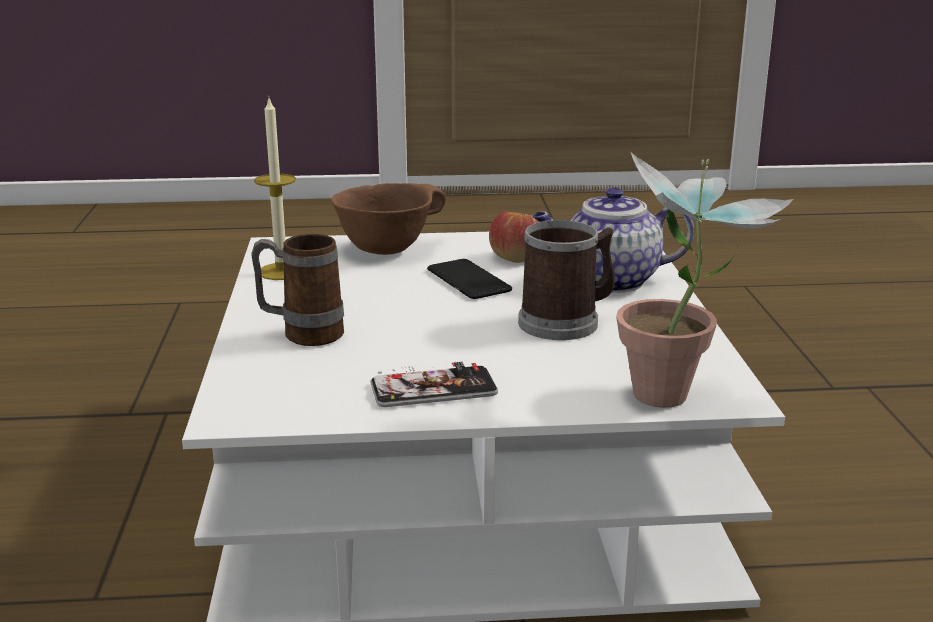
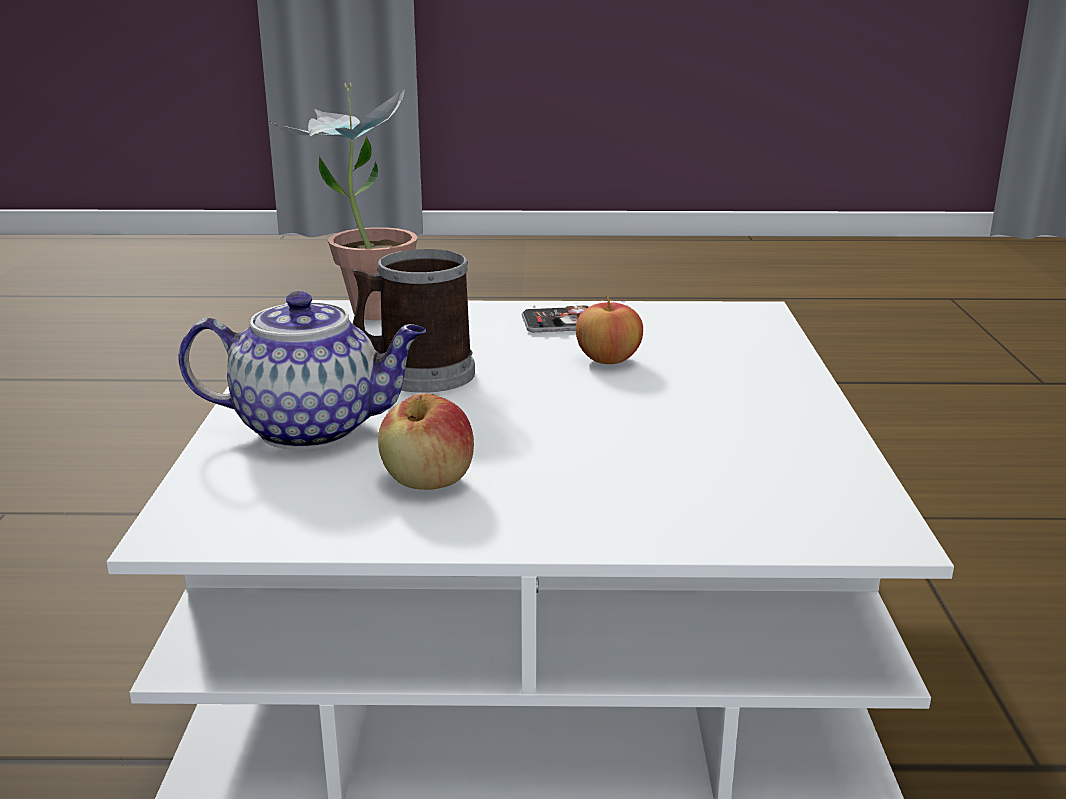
camera: 175 degrees left, 0 degrees up
mug [251,234,344,346] -> none
candle [254,99,296,280] -> none
brown bowl [331,183,446,255] -> none
phone [427,259,512,299] -> none
none -> apple [576,295,643,364]

